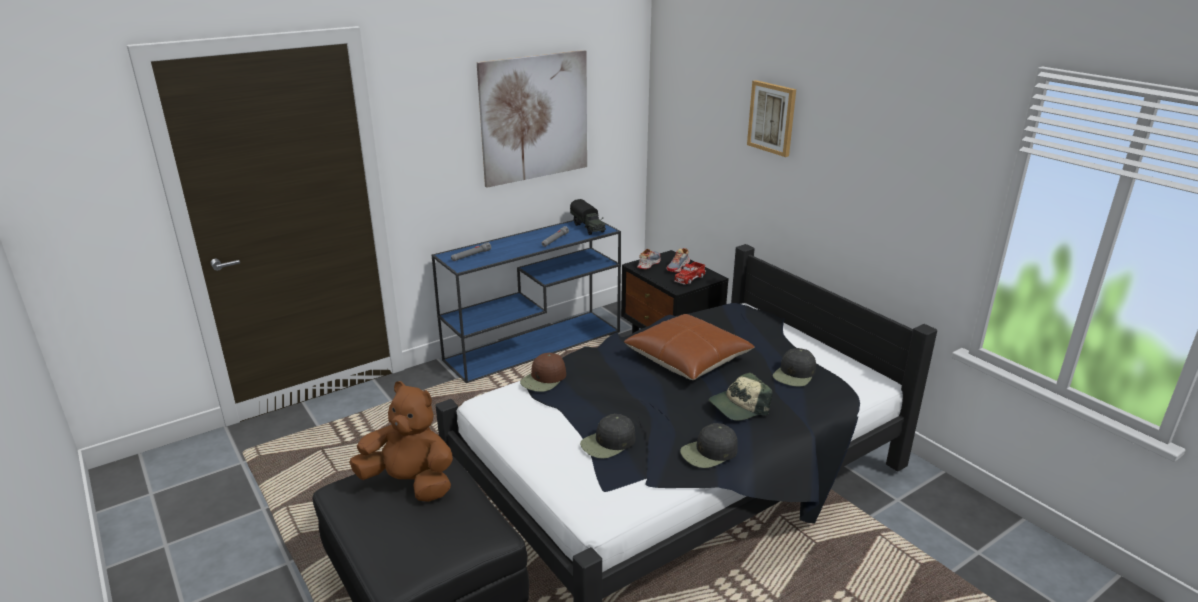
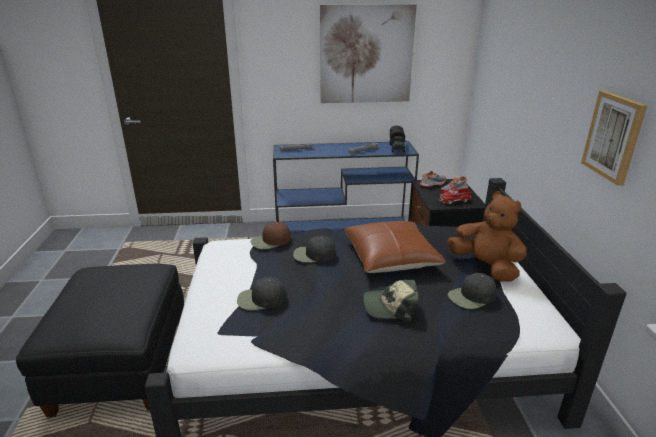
camera: 30 degrees right, 0 degrees up
brown plush toy [349,381,453,502] -> brown plush toy moved to [447,191,527,281]
black cap [680,423,738,468] -> black cap moved to [293,236,336,262]
picture [747,80,796,157] -> picture moved to [581,91,647,186]

